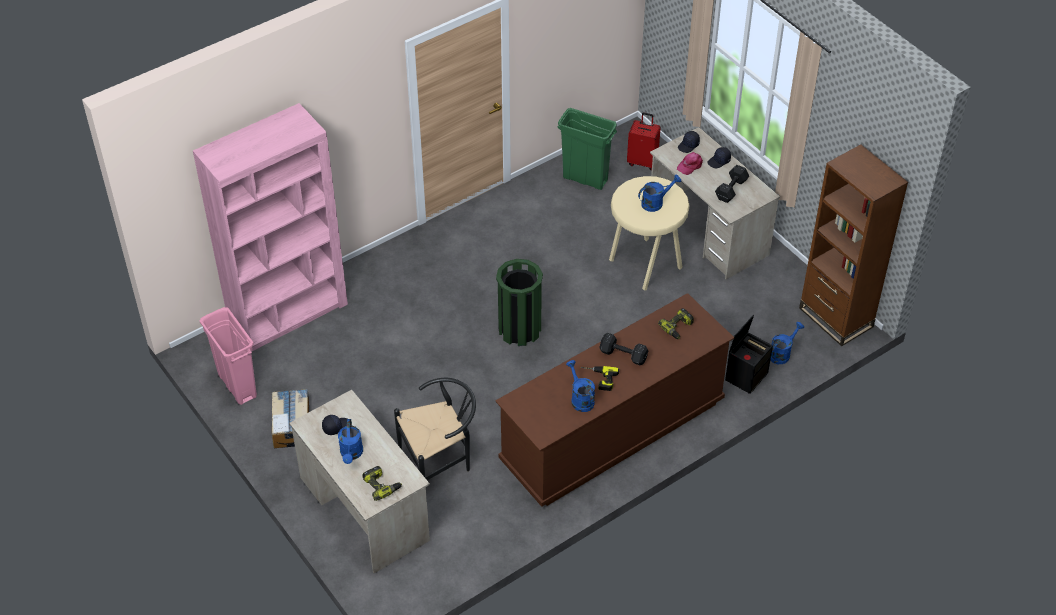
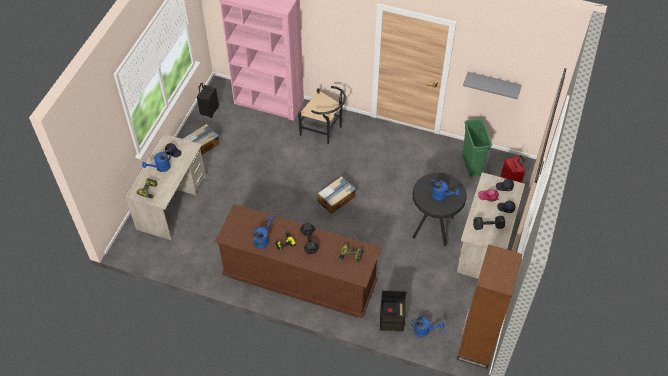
camera: 55 degrees right, 5 degrees up
pink trash can [200,307,257,405] -> black suitcase [197,82,219,118]
black chair [394,378,476,480] -> black chair moved to [298,86,346,144]
green trash can [496,259,543,346] -> cardboard box [317,176,356,214]
beige stool [609,176,689,291] -> black stool [412,173,467,246]
none -> grey shelf [463,72,522,99]

